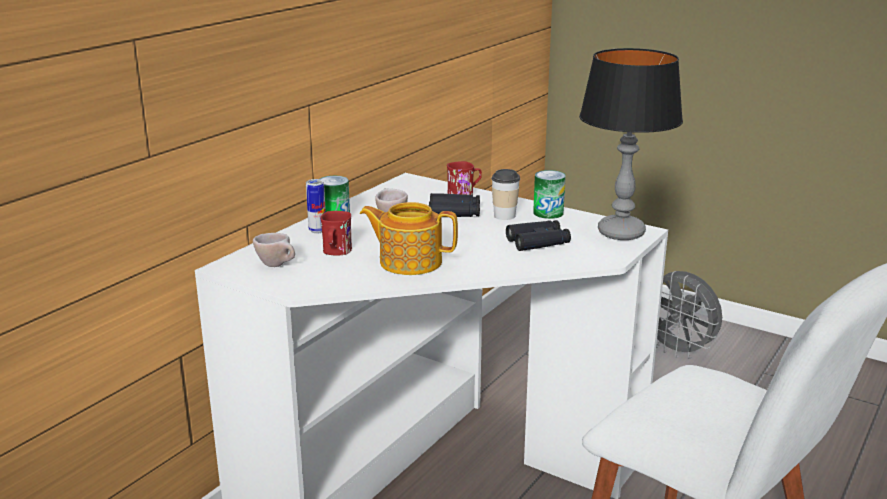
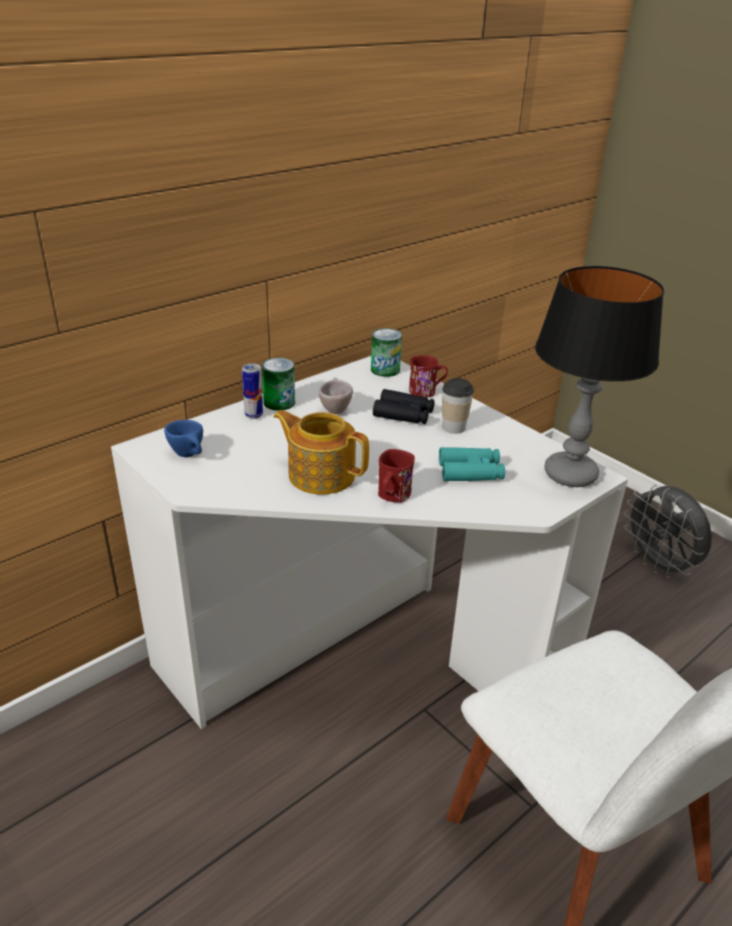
camera: 15 degrees right, 10 degrees up
beige cup [253,233,295,267] -> blue cup [164,420,203,457]
red mug [321,211,352,256] -> red mug moved to [378,449,415,503]
black binoculars [506,220,571,251] -> turquoise binoculars [439,447,505,481]
can [533,170,566,219] -> can moved to [371,328,402,377]

